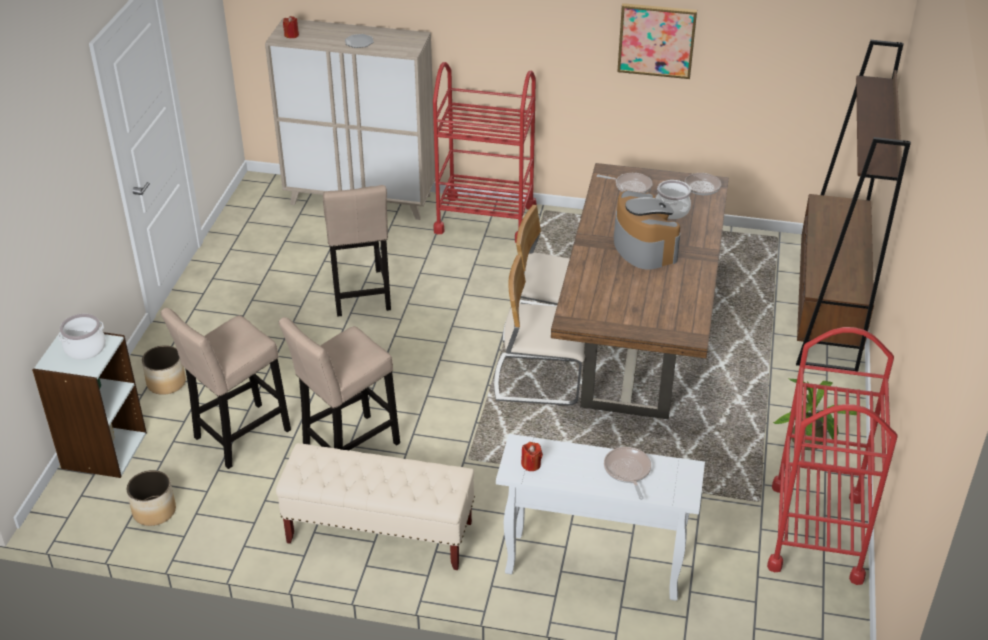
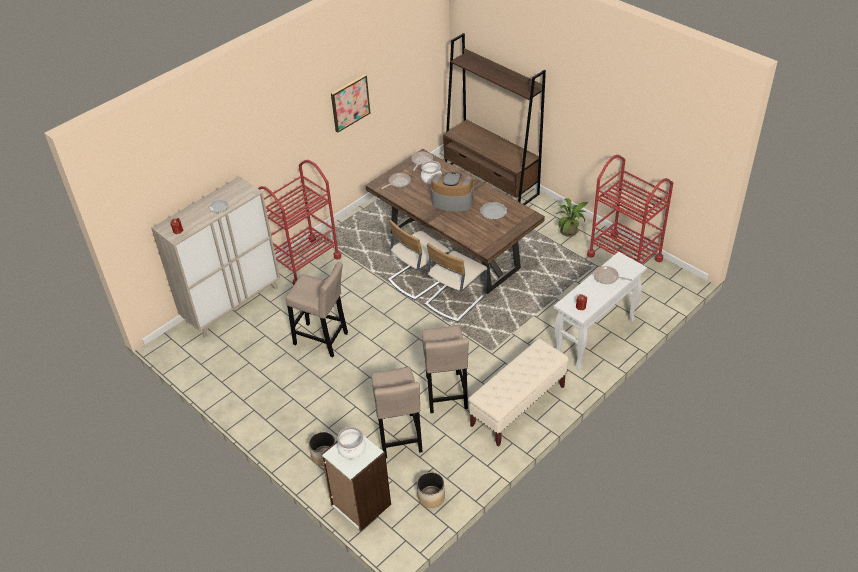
camera: 55 degrees left, 5 degrees up
none -> plate [480,202,507,219]

